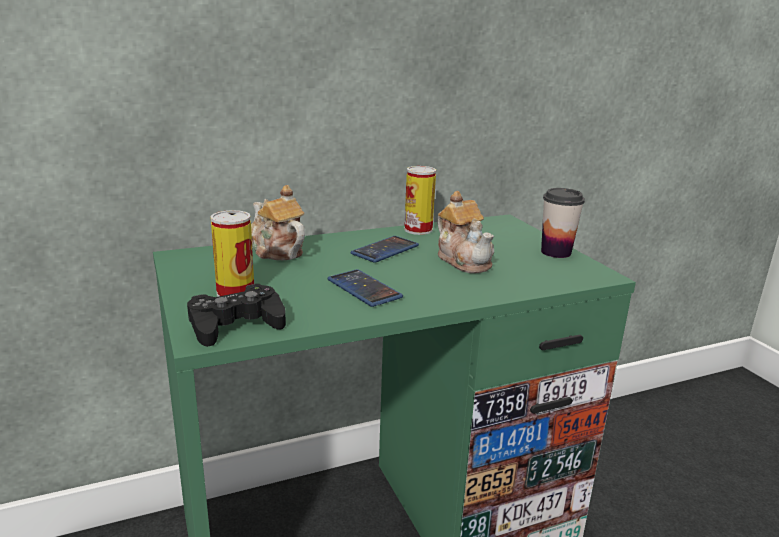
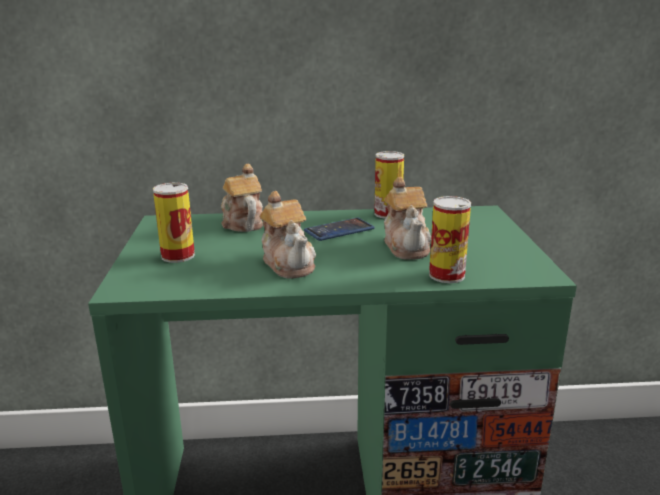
camera: 20 degrees right, 0 degrees up
black game controller [187,284,286,347] -> none
phone [327,269,403,307] -> teapot [259,191,316,279]
cup [541,188,585,258] -> none
none -> can [429,196,471,283]

